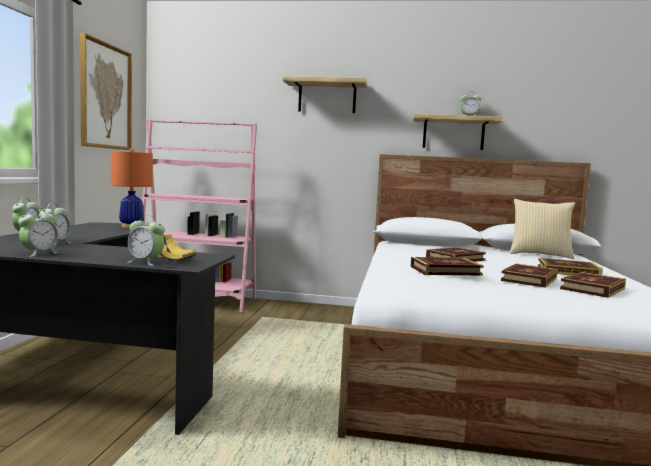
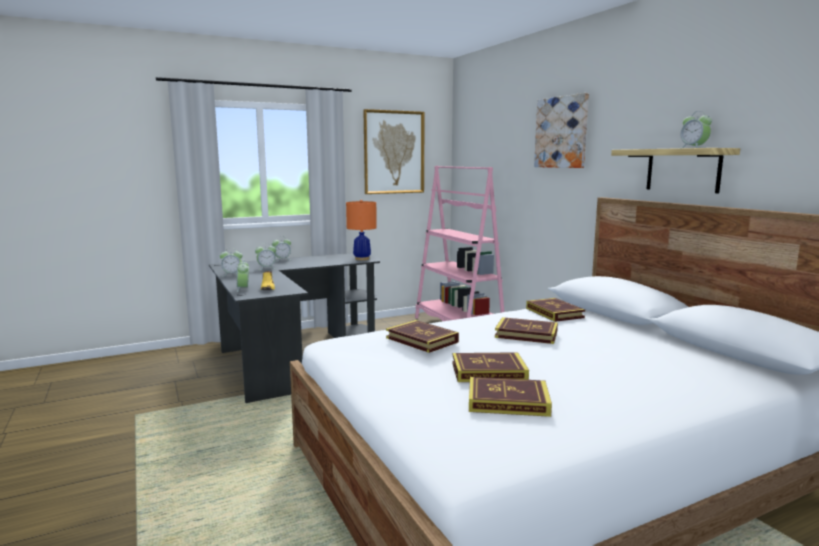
camera: 55 degrees right, 5 degrees up
shelf [282,76,368,113] -> picture [534,93,589,168]
pillow [510,199,575,259] -> none
book [538,258,603,275] -> book moved to [526,298,585,322]

